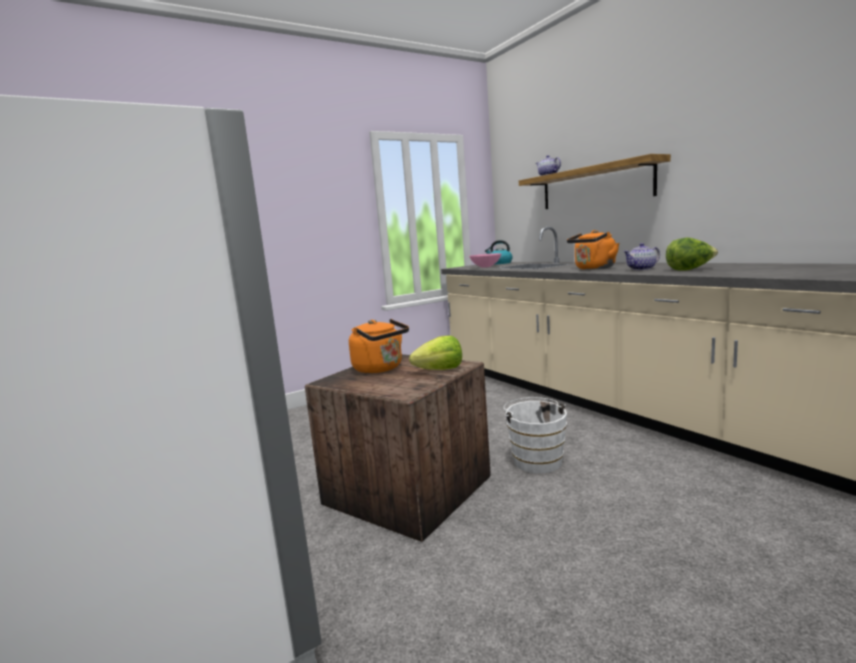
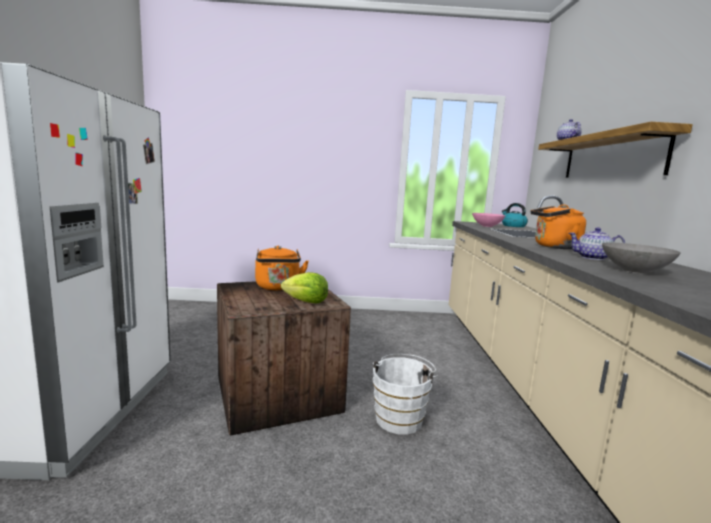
camera: 30 degrees right, 0 degrees up
lettuce [666,237,718,271] -> grey bowl [602,242,681,274]

